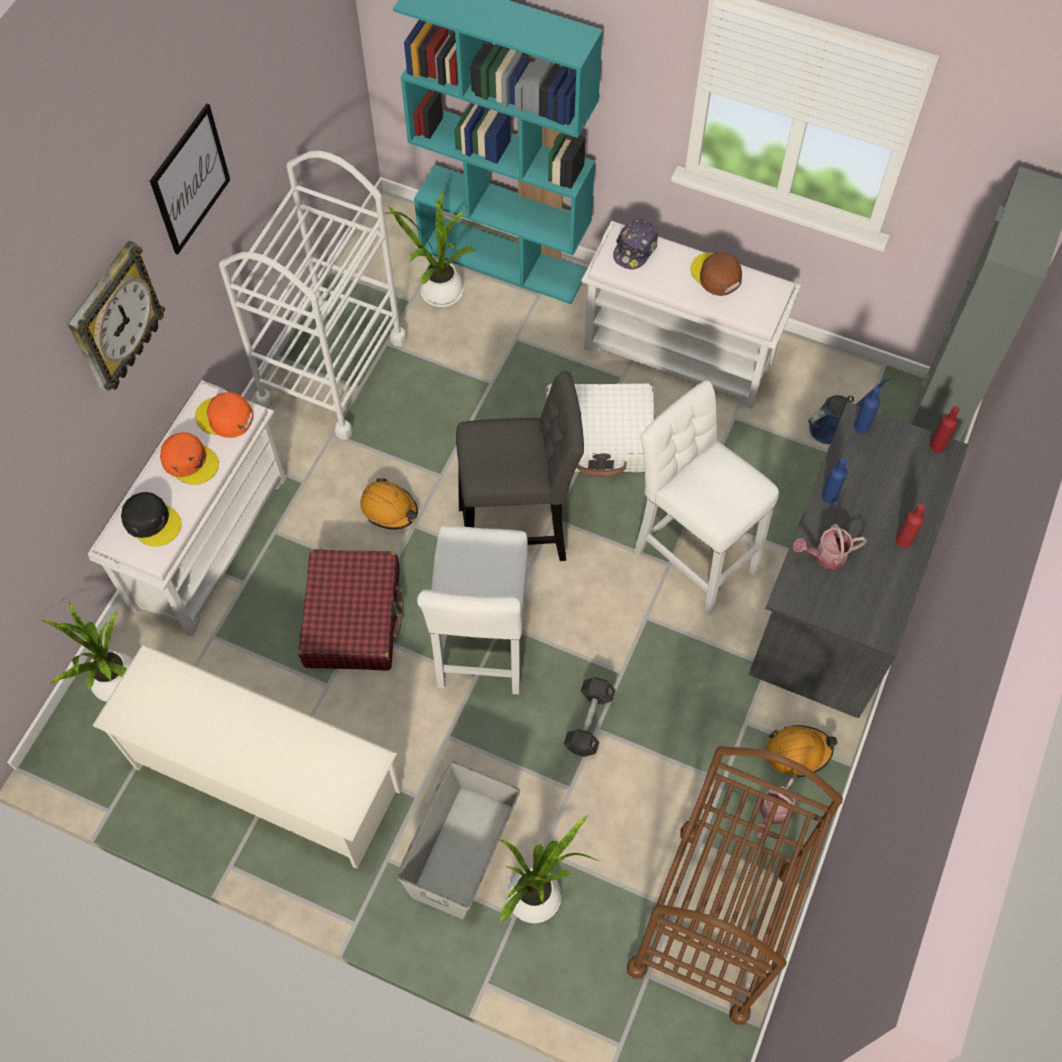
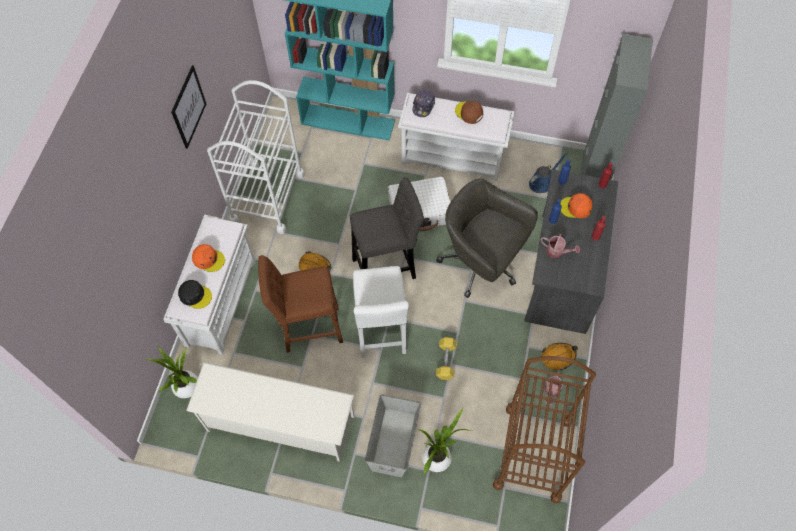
camera: 10 degrees left, 0 degrees up
wall clock [68,241,165,391] -> none
orange cap [195,392,253,438] -> orange cap moved to [560,193,593,218]
red suitcase [298,549,403,670] -> brown stool [258,255,343,353]
potted plant [384,190,476,307] -> none
black dumbbell [564,677,616,757] -> yellow dumbbell [436,337,457,380]
white stool [634,380,779,616] -> grey office chair [436,178,538,298]
watering can [793,524,867,570] -> watering can turned 135 degrees counterclockwise [540,234,580,258]

